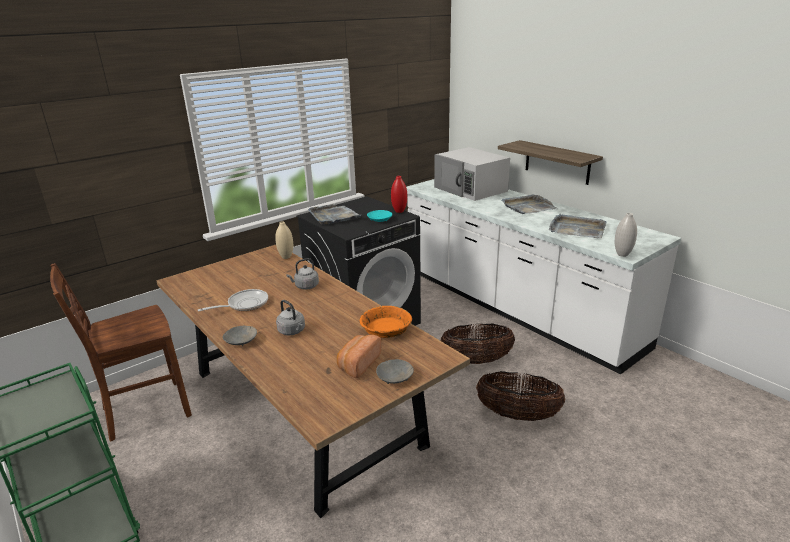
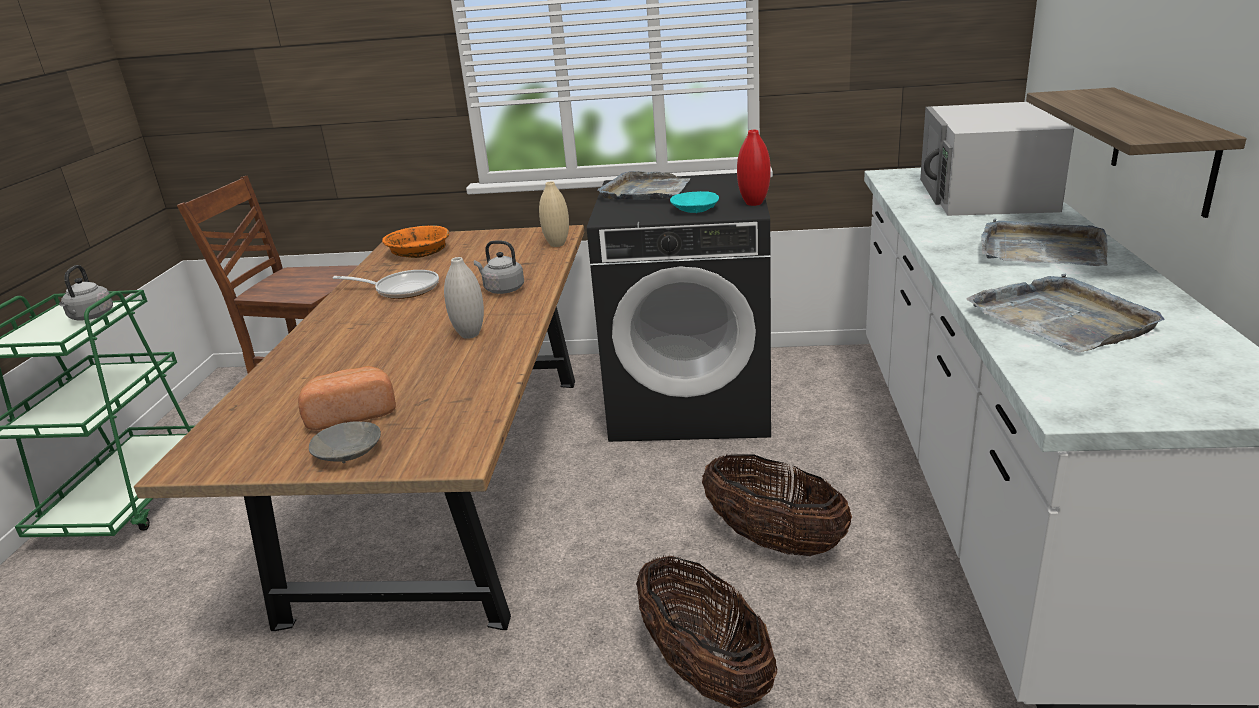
camera: 45 degrees right, 0 degrees up
grey bowl [223,326,257,346] -> none
grey kettle [276,300,305,335] -> grey kettle moved to [59,265,113,321]
orange bowl [360,306,412,338] -> orange bowl moved to [382,225,449,258]
white vase [615,213,637,257] -> white vase moved to [444,257,484,339]

